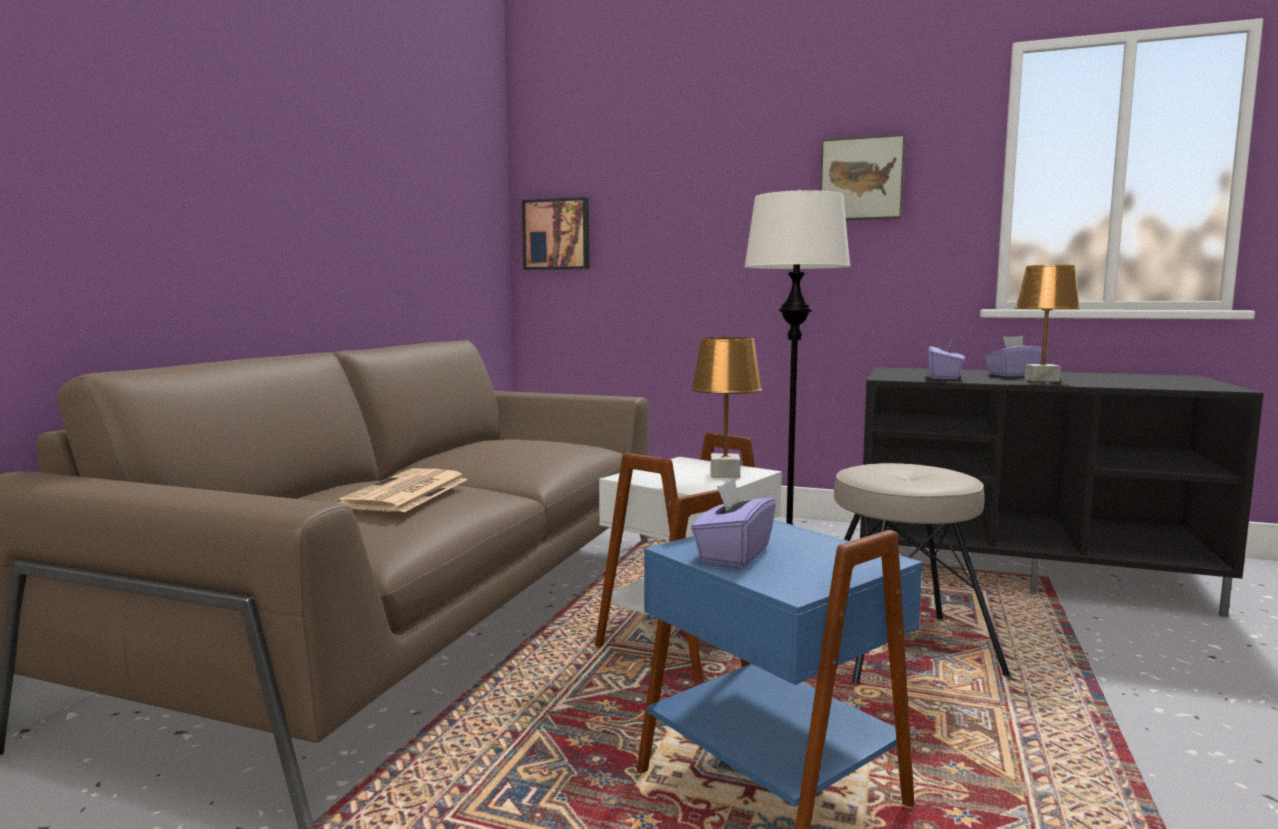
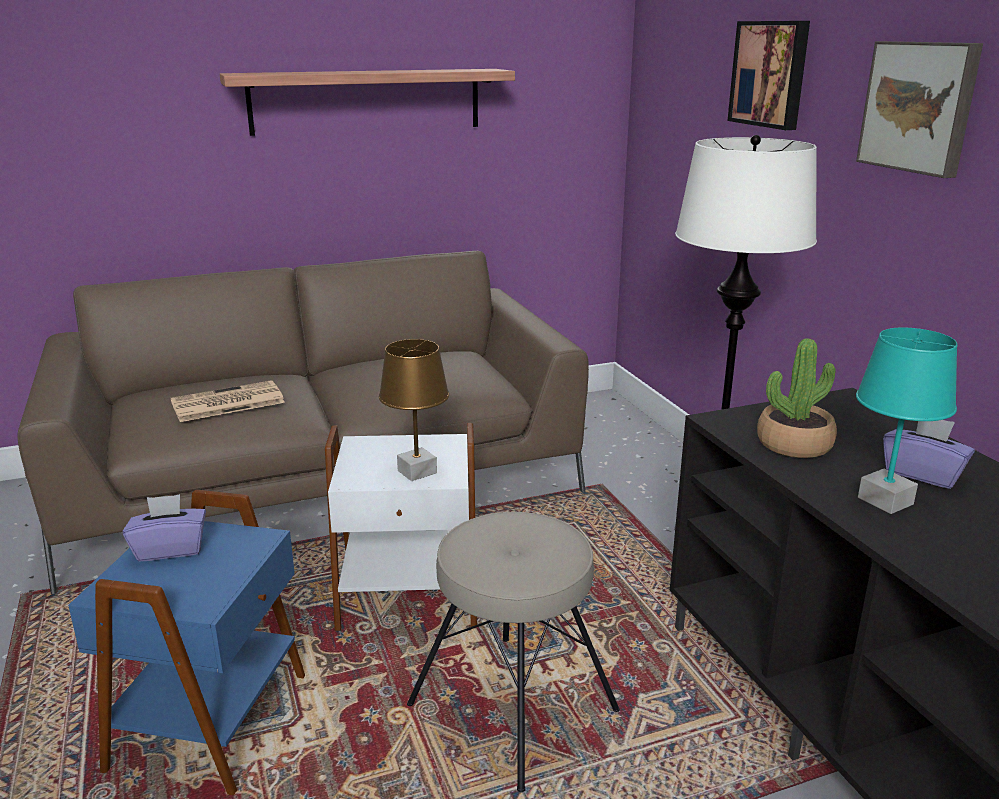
camera: 50 degrees right, 15 degrees up
picture [522,197,589,270] -> picture moved to [727,21,810,130]
purple tissue box [928,338,965,379] -> potted plant [757,339,837,458]
brown table lamp [1015,265,1081,382] -> turquoise table lamp [856,328,958,514]
none -> shelf [220,69,515,136]

